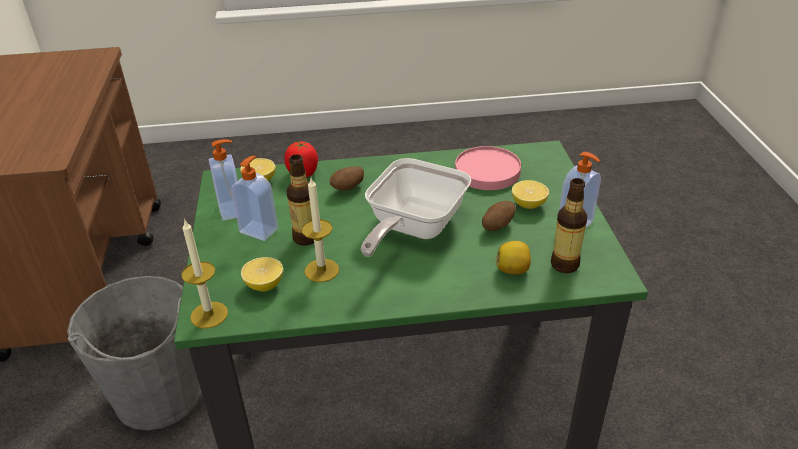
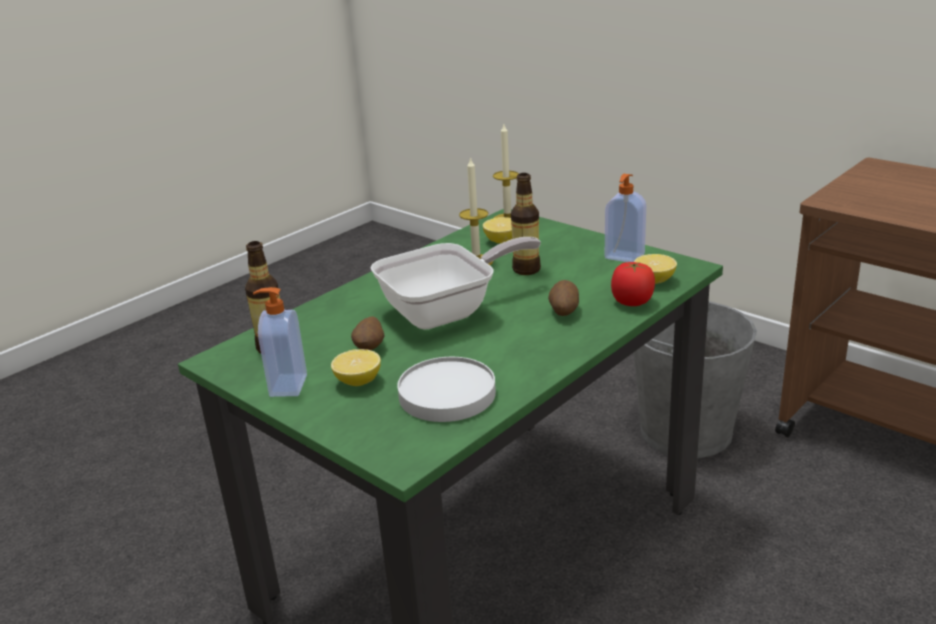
camera: 140 degrees right, 10 degrees down
soap dispenser [231,156,278,241] -> none
frying pan [361,158,472,257] -> frying pan turned 75 degrees clockwise [370,237,541,330]
pink plate [455,146,521,190] -> white plate [397,357,496,422]
lemon [496,241,531,275] -> none

